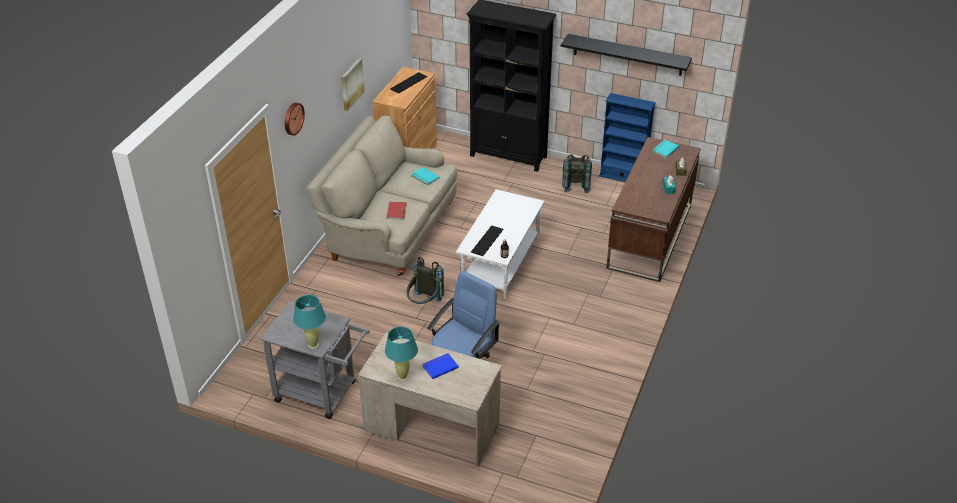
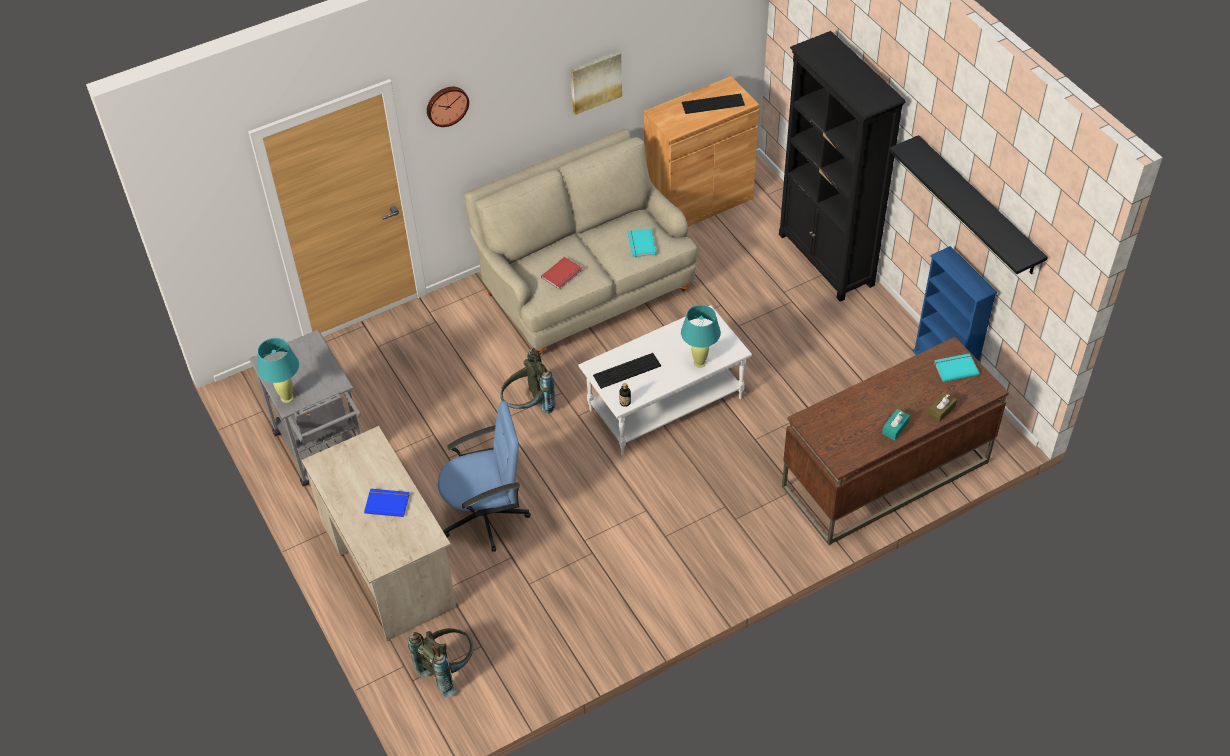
camera: 40 degrees right, 10 degrees up
turquoise table lamp [385,327,418,381] -> turquoise table lamp moved to [681,305,721,368]
grey backpack [562,154,592,193] -> grey backpack moved to [408,628,473,698]

